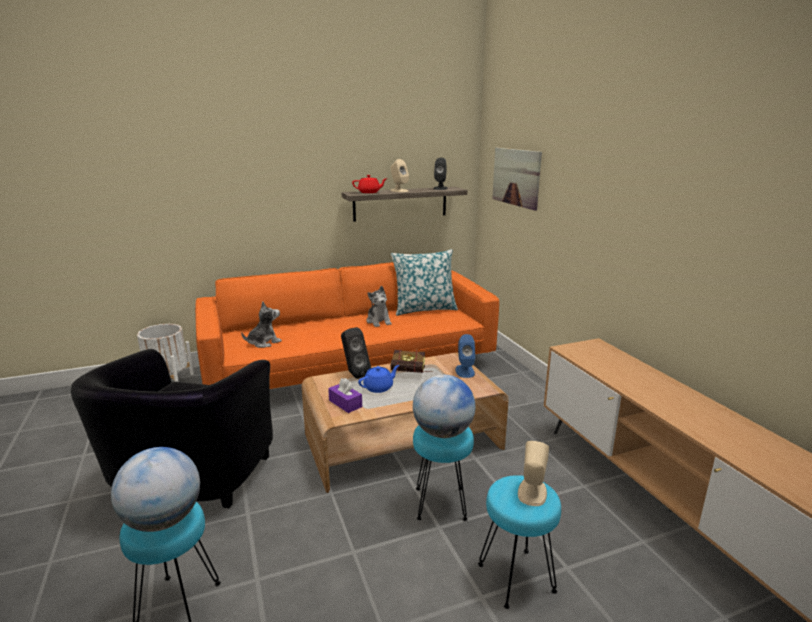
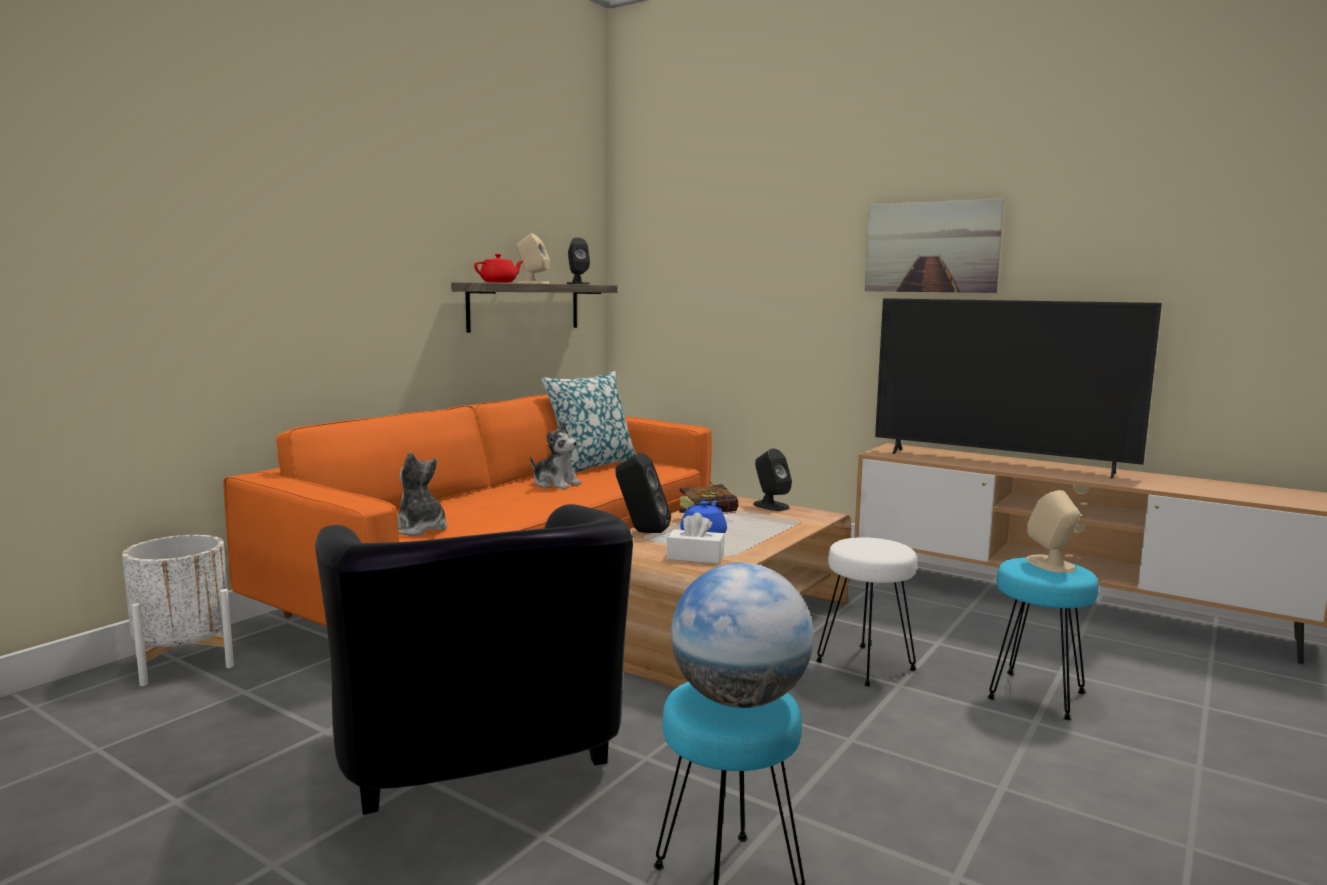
camera: 35 degrees left, 10 degrees down
plush toy [241,302,282,348] -> plush toy turned 60 degrees counterclockwise [397,452,447,535]
purple tissue box [328,378,362,413] -> white tissue box [667,513,725,564]
globe [413,375,475,438] -> none
turquoise stool [413,425,474,521] -> white stool [816,537,917,686]
blue speaker [455,334,475,378] -> black speaker [753,448,792,511]
picture [492,147,542,211] -> picture moved to [865,198,1004,293]
none -> television [875,298,1162,479]

